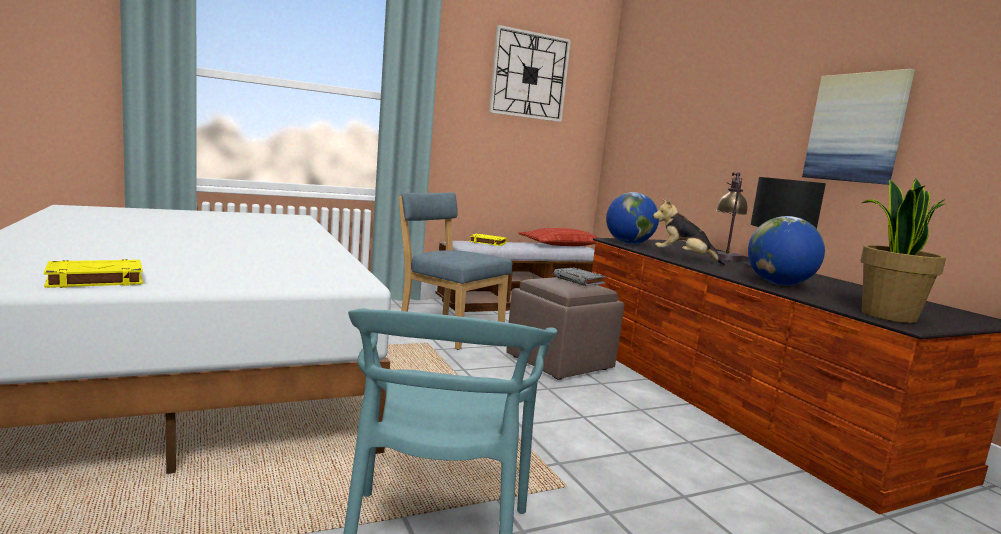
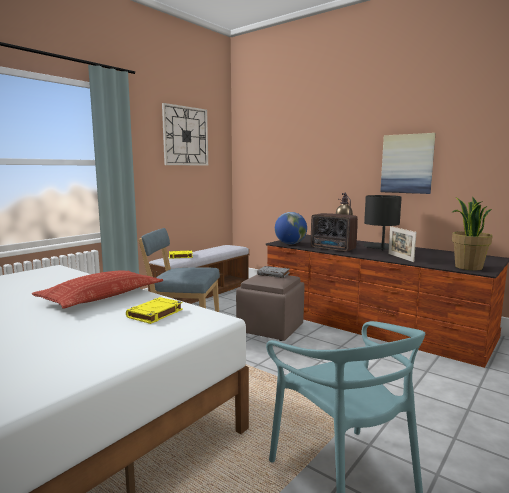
camera: 25 degrees left, 0 degrees up
yellow book [44,259,143,288] -> yellow book moved to [126,297,183,324]
pillow [519,228,600,246] -> pillow moved to [32,270,163,309]
plush toy [653,199,726,265] -> radio [311,213,358,252]
globe [748,216,825,285] -> picture frame [388,226,416,262]

